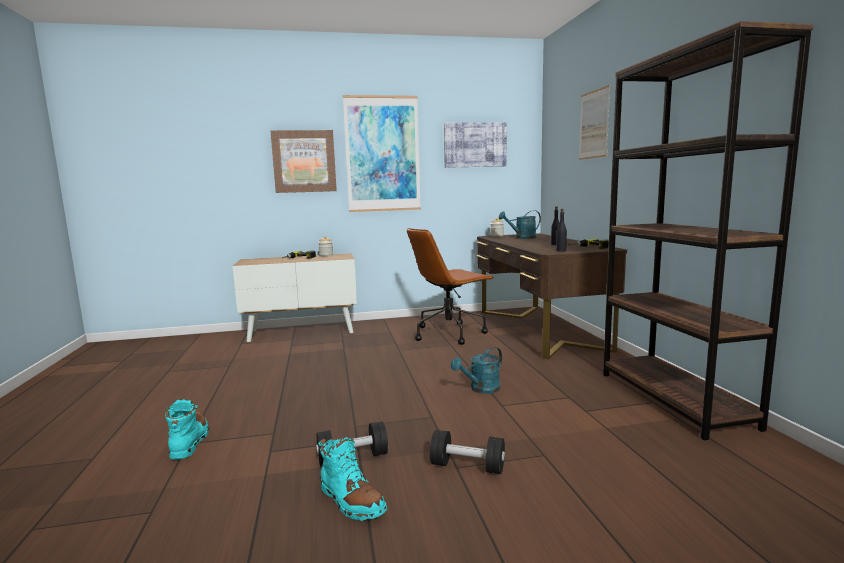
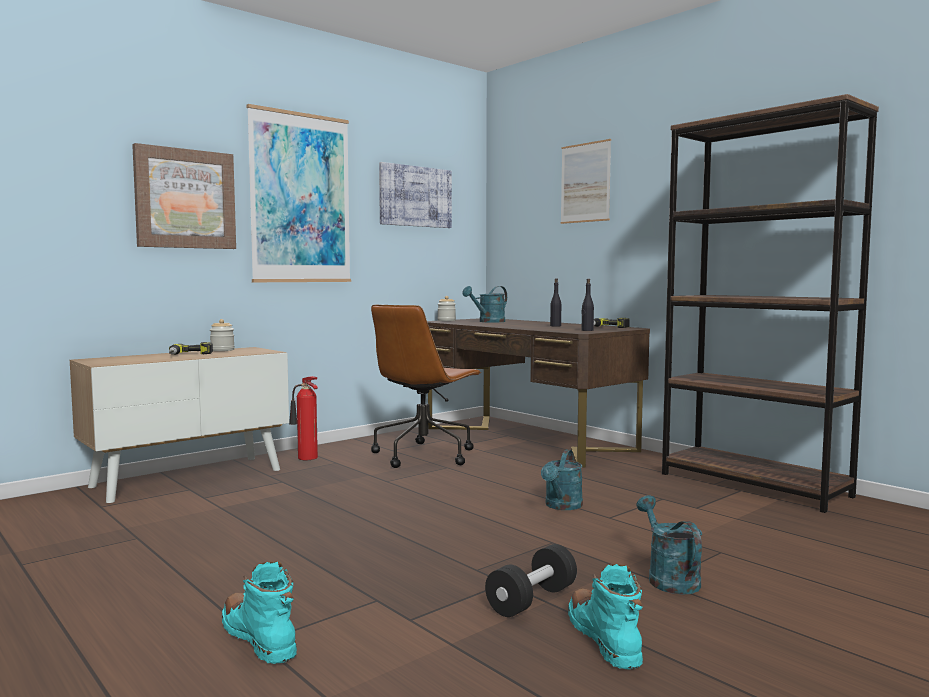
camera: 30 degrees left, 5 degrees down
turquoise boot [318,437,387,521] -> turquoise boot turned 120 degrees counterclockwise [568,564,643,670]
black dumbbell [430,430,505,474] -> turquoise watering can [636,495,702,595]
none -> fire extinguisher [289,376,318,460]

